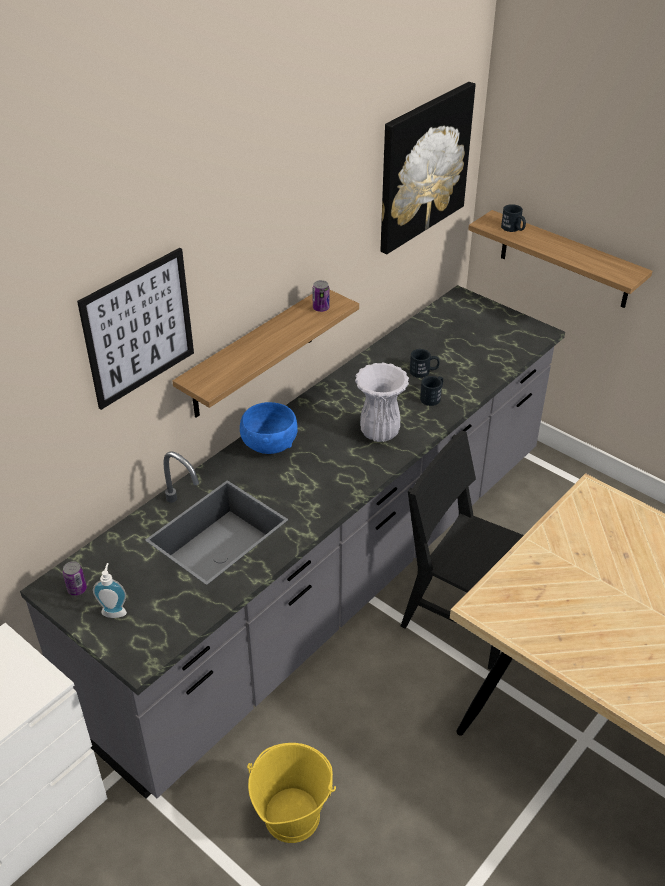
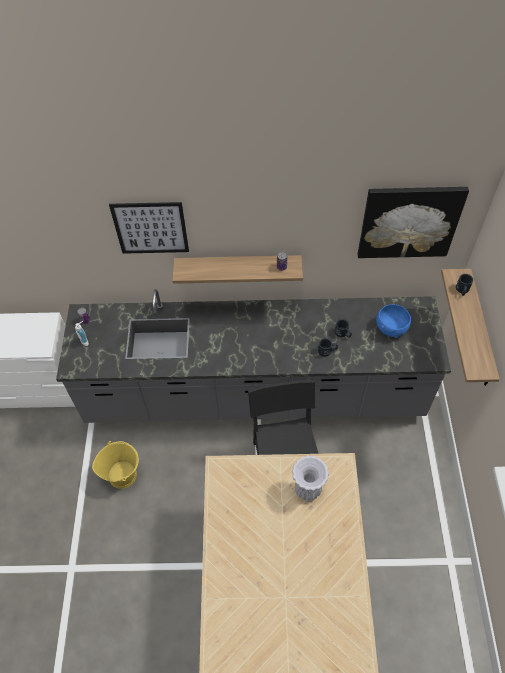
camera: 50 degrees right, 15 degrees up
blue bowl [240,402,298,454] -> blue bowl moved to [376,304,411,338]
white vase [355,362,409,442] -> white vase moved to [292,455,329,501]

